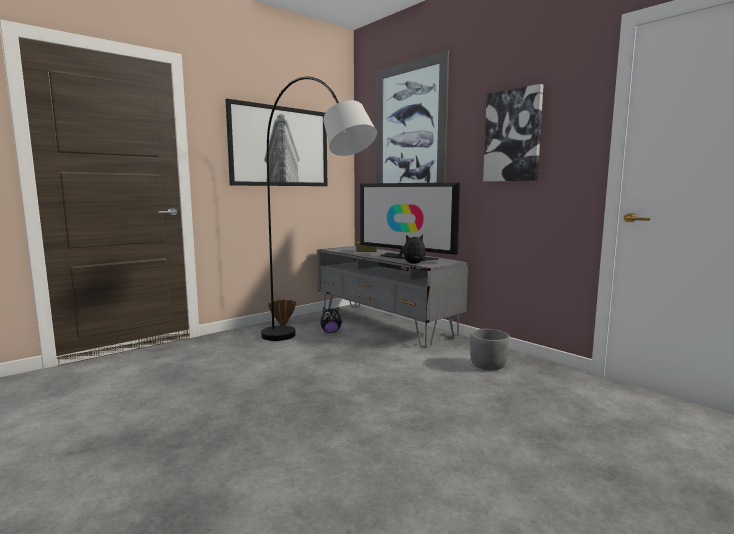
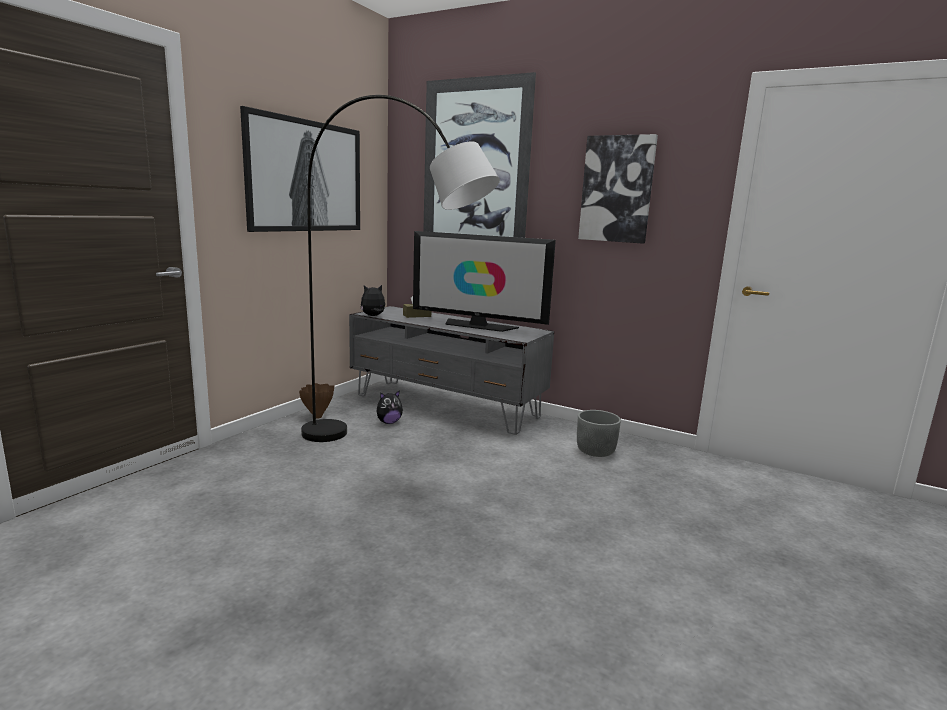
camera: 20 degrees left, 5 degrees up
plush toy [402,235,426,264] -> plush toy moved to [360,285,385,316]

